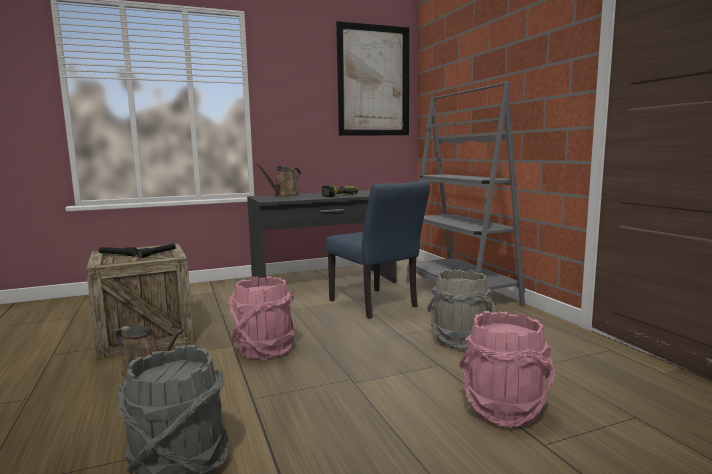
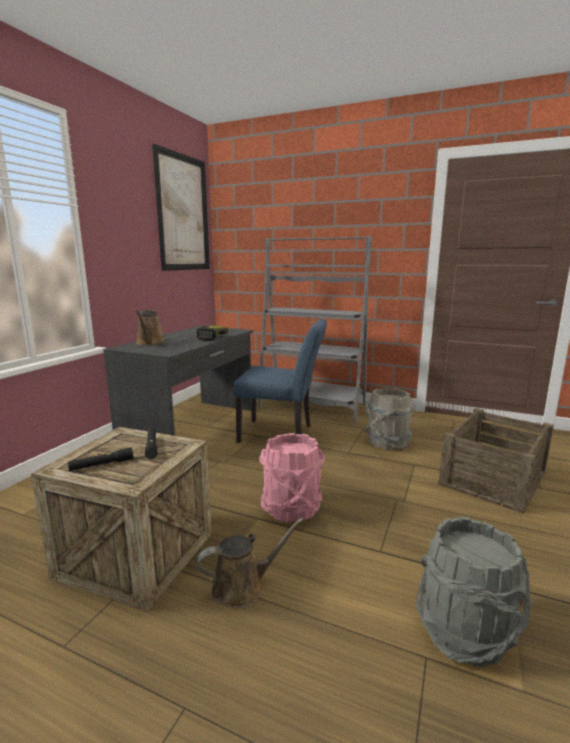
camera: 45 degrees left, 5 degrees up
pink bucket [459,311,556,428] -> crate [438,408,554,514]

